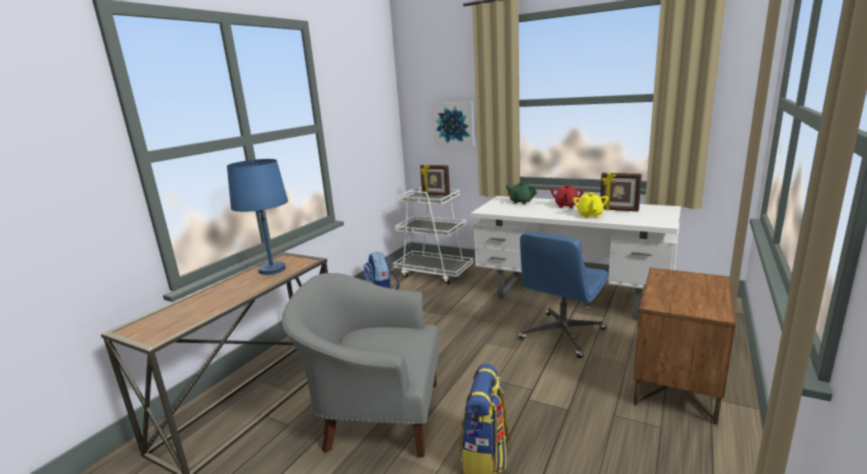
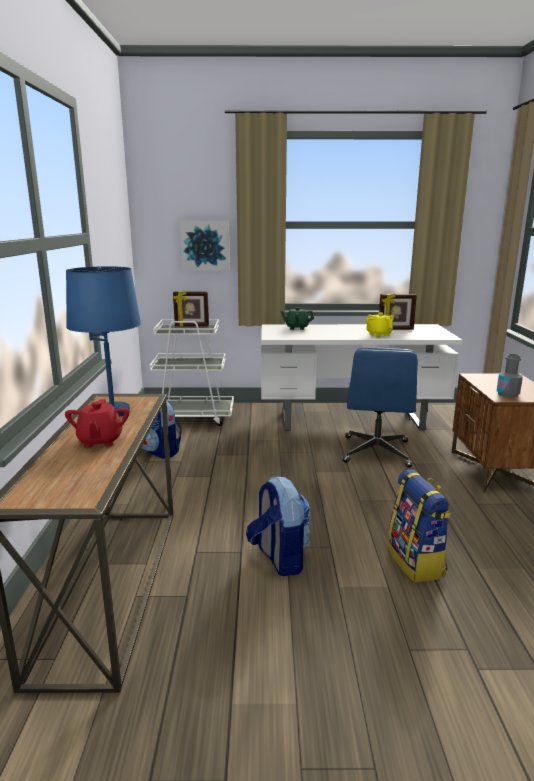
camera: 30 degrees left, 0 degrees up
grey armchair [282,273,440,457] -> backpack [246,477,310,576]
red teapot [551,185,584,208] -> red teapot moved to [65,399,130,448]
none -> grey bottle [497,354,523,397]

